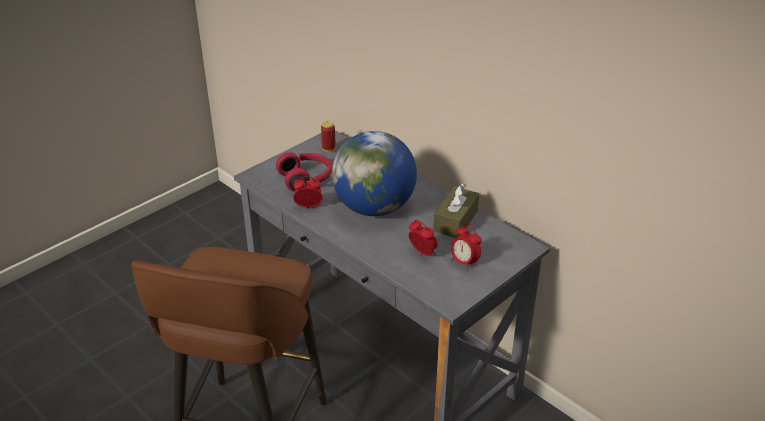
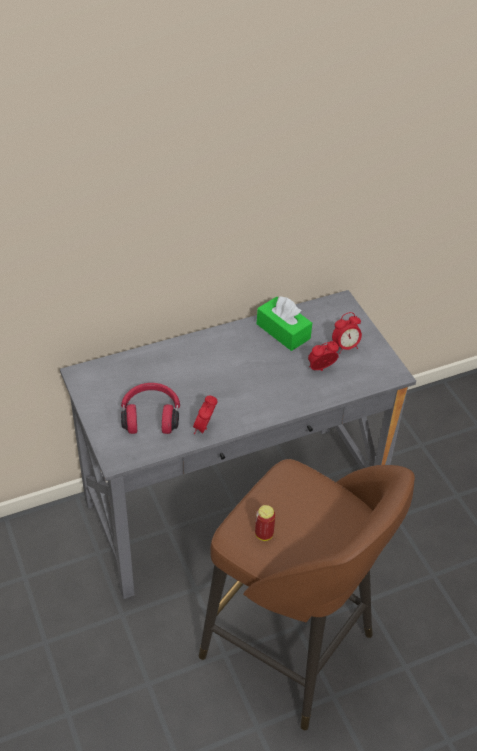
camera: 70 degrees left, 10 degrees up
can [321,121,336,152] -> can moved to [255,505,275,541]
globe [332,131,417,216] -> none
brown tissue box [433,183,479,238] -> green tissue box [257,296,312,351]

